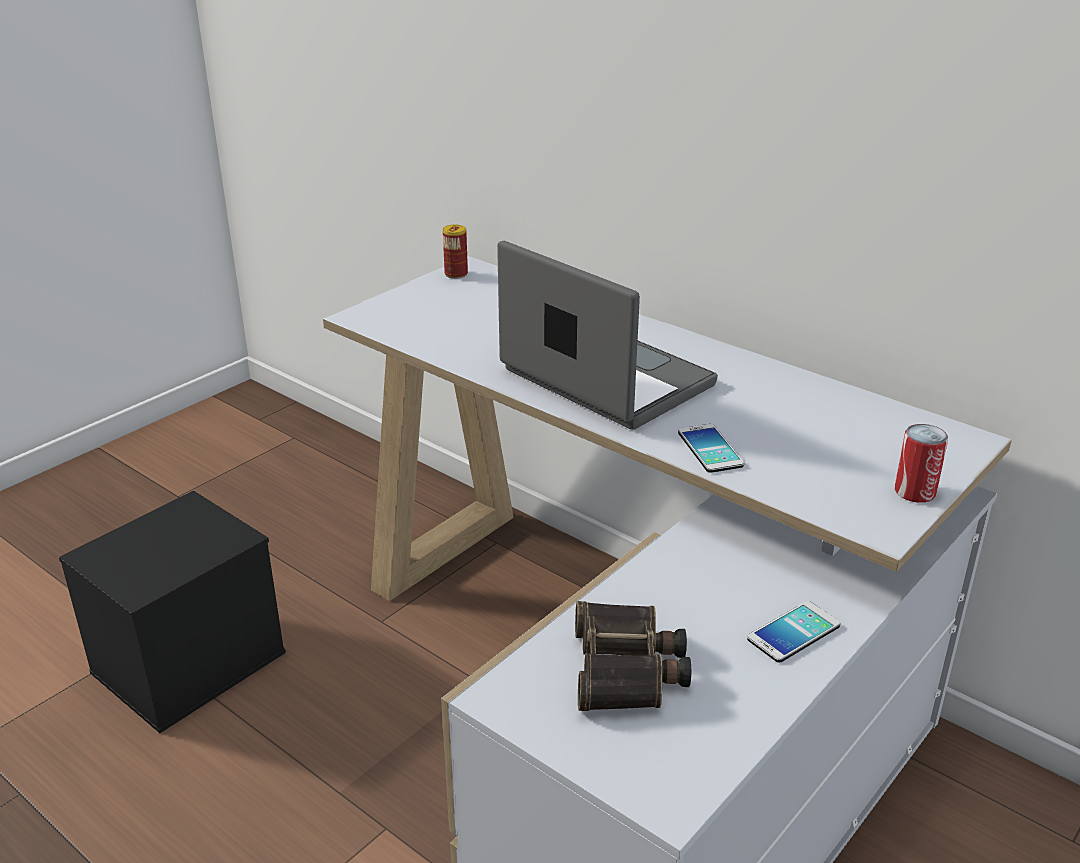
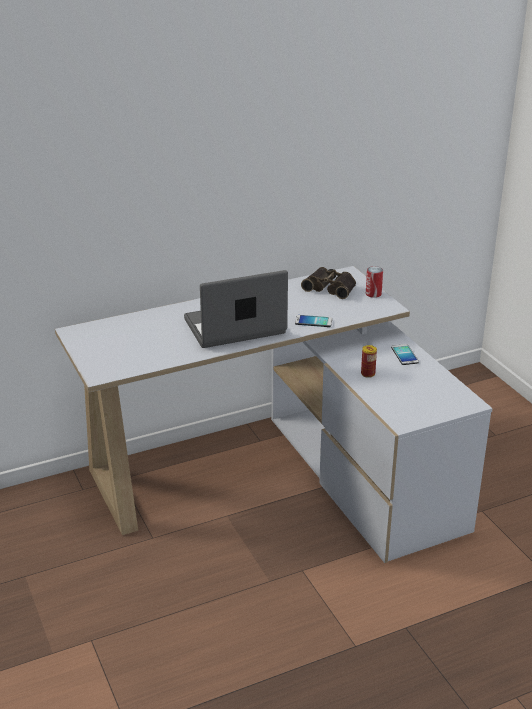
camera: 65 degrees left, 0 degrees up
black storage box [59,490,286,733] -> none
can [443,224,468,279] -> can moved to [361,345,377,378]
binoculars [575,601,691,711] -> binoculars moved to [301,267,356,299]

